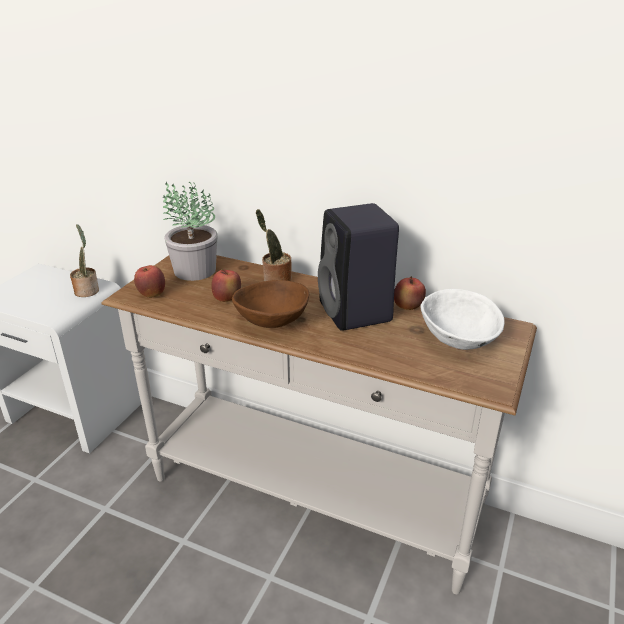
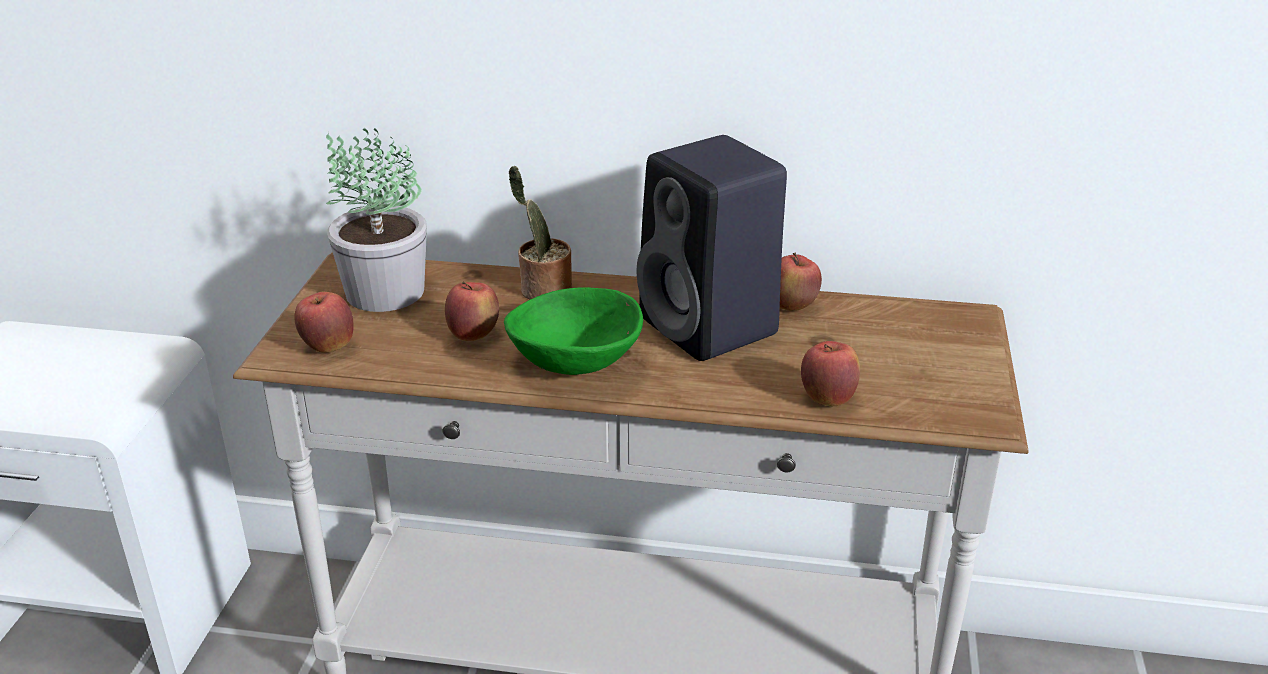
camera: 15 degrees left, 0 degrees up
potted plant [70,224,99,297] -> none
brown bowl [232,280,309,328] -> green bowl [504,287,643,375]
white bowl [420,289,505,350] -> none
none -> apple [801,341,860,406]

